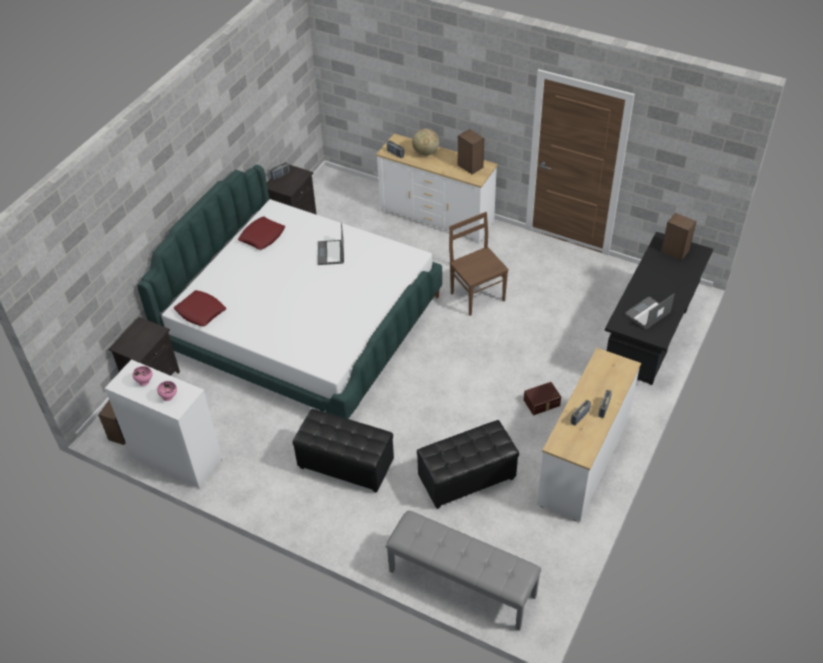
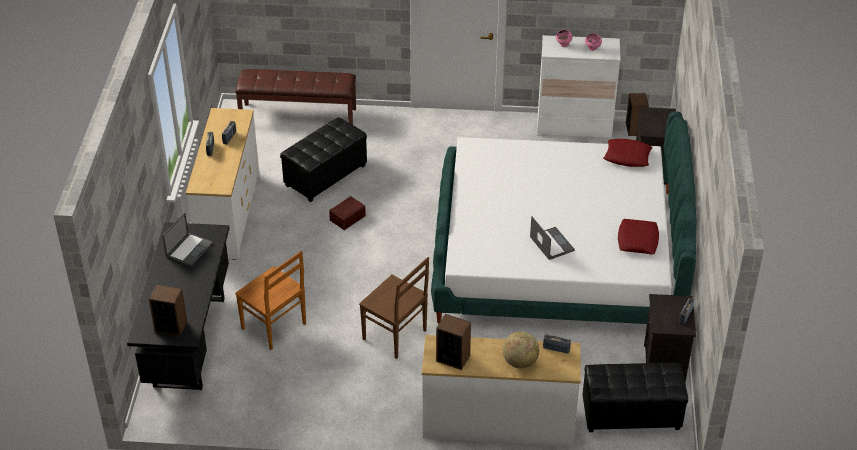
camera: 155 degrees right, 5 degrees down
black ottoman [292,409,394,493] -> black ottoman moved to [582,363,688,432]
grey bench [386,510,541,631] -> brown bench [235,69,356,125]
brown storage box [524,382,561,415] -> brown storage box moved to [329,196,366,230]
none -> brown chair [235,251,306,350]

